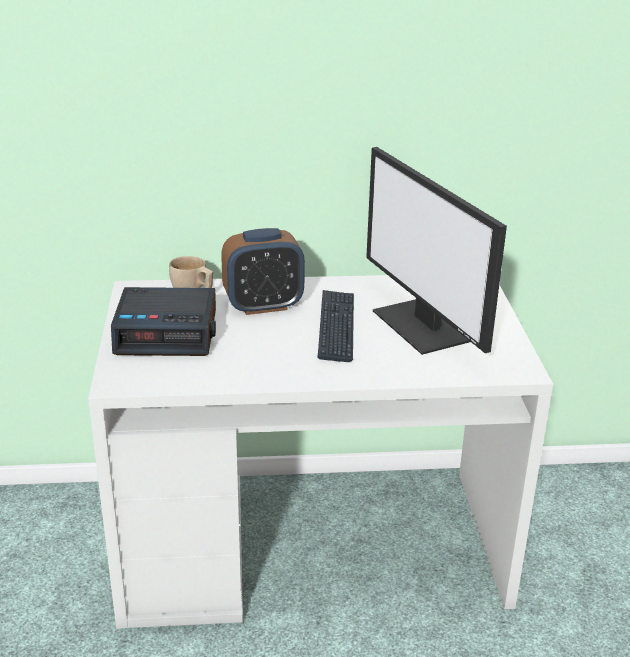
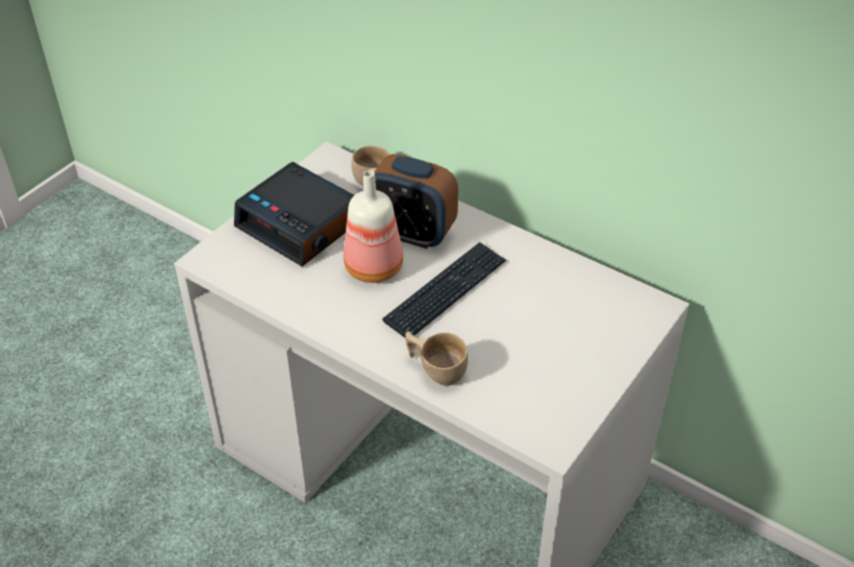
camera: 40 degrees right, 15 degrees up
monitor [366,147,507,355] -> none
none -> bottle [344,170,403,283]
none -> beige cup [405,331,468,386]

